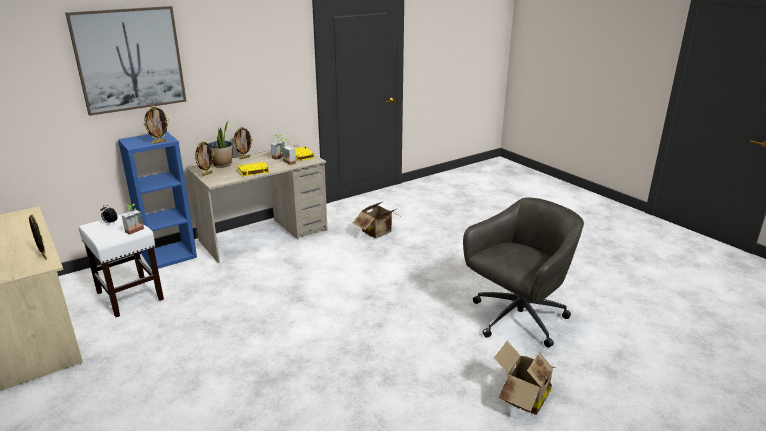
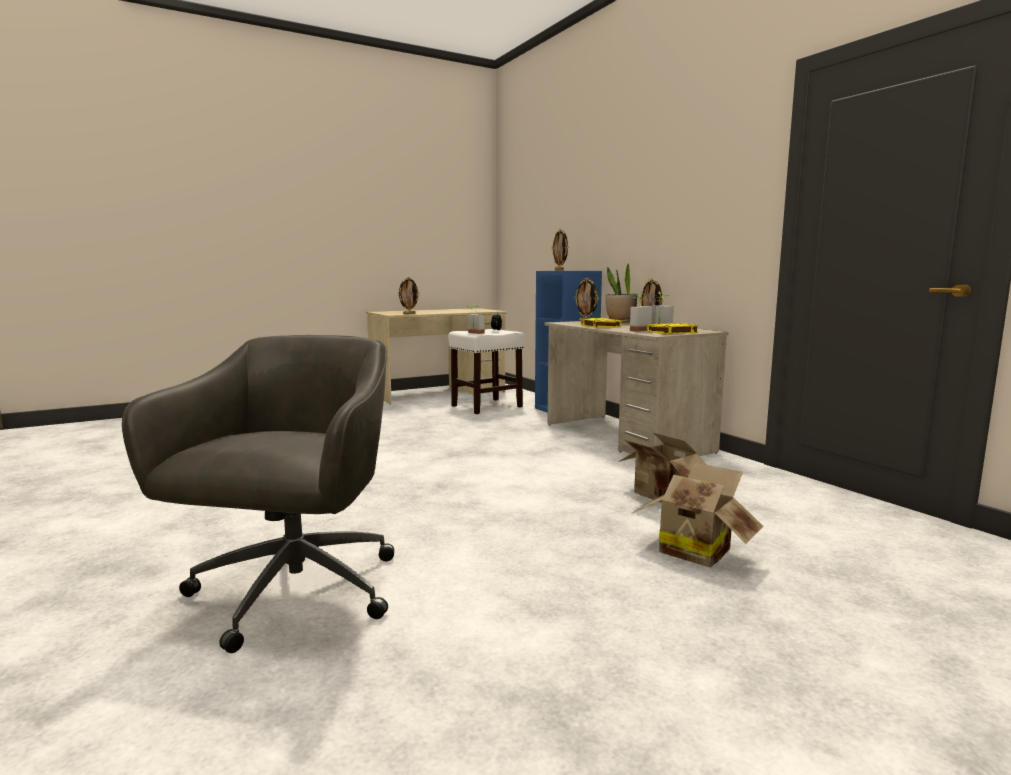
camera: 95 degrees right, 15 degrees down
picture [65,6,186,116] -> none
grey office chair [463,197,584,348] -> grey office chair turned 135 degrees counterclockwise [122,335,394,653]
cardboard box [494,341,556,415] -> cardboard box moved to [633,463,763,567]

